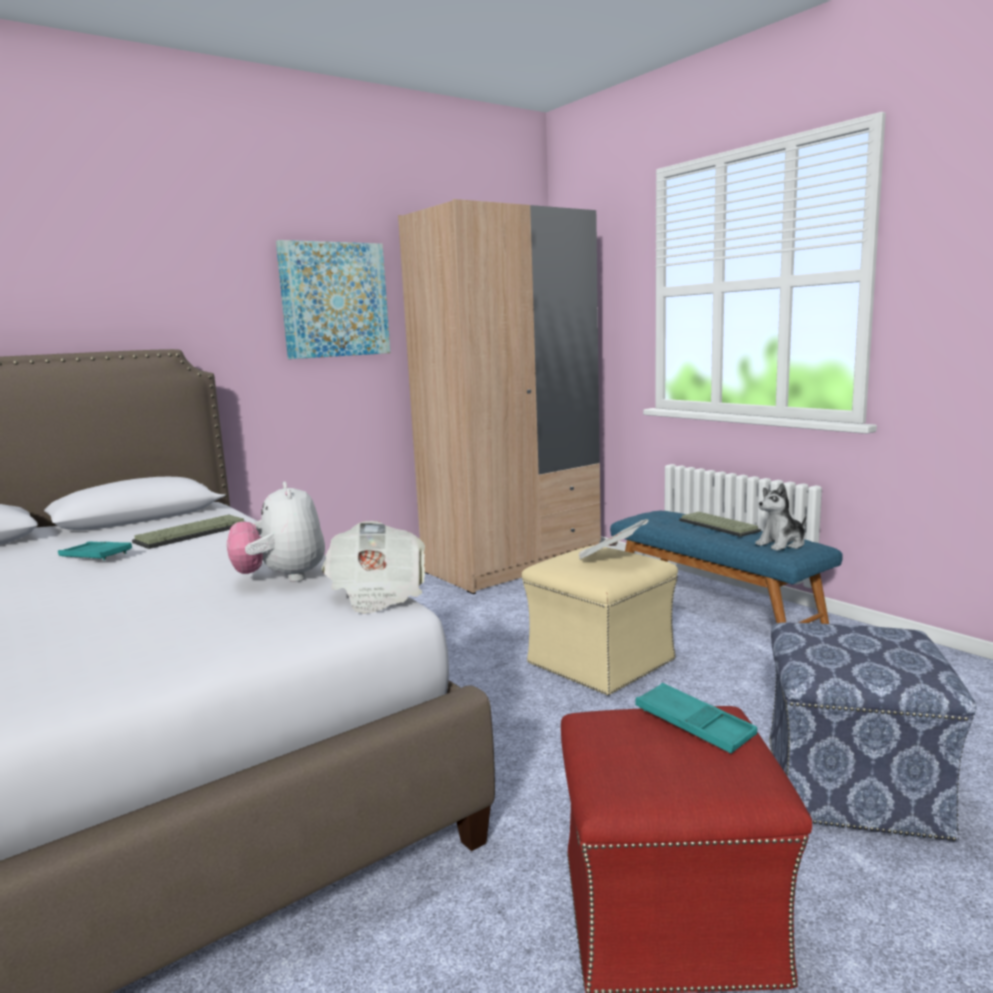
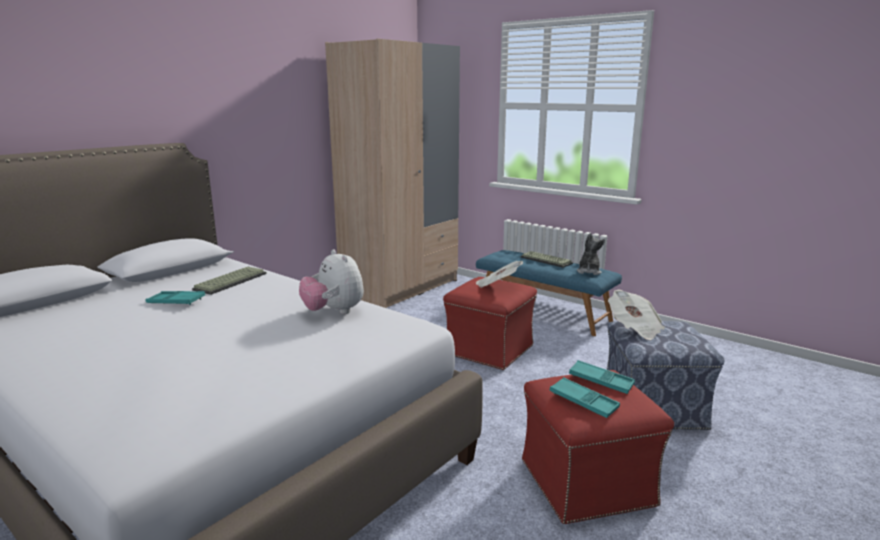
camera: 15 degrees left, 5 degrees up
picture [276,240,390,359] -> none
newspaper [322,521,425,614] -> newspaper moved to [608,290,665,340]
beige ottoman [522,545,678,696] -> red ottoman [443,277,537,370]
plush toy [755,483,807,551] -> plush toy turned 150 degrees clockwise [577,233,605,275]
none -> turquoise tray [549,377,620,418]

